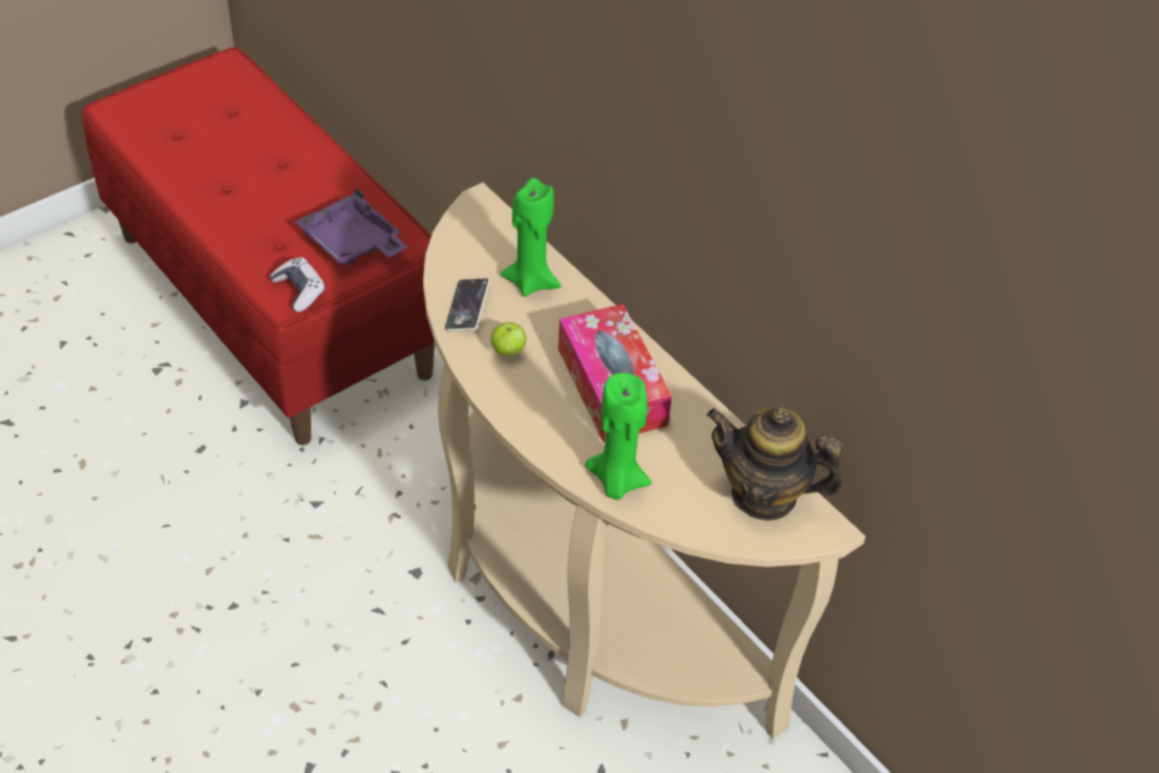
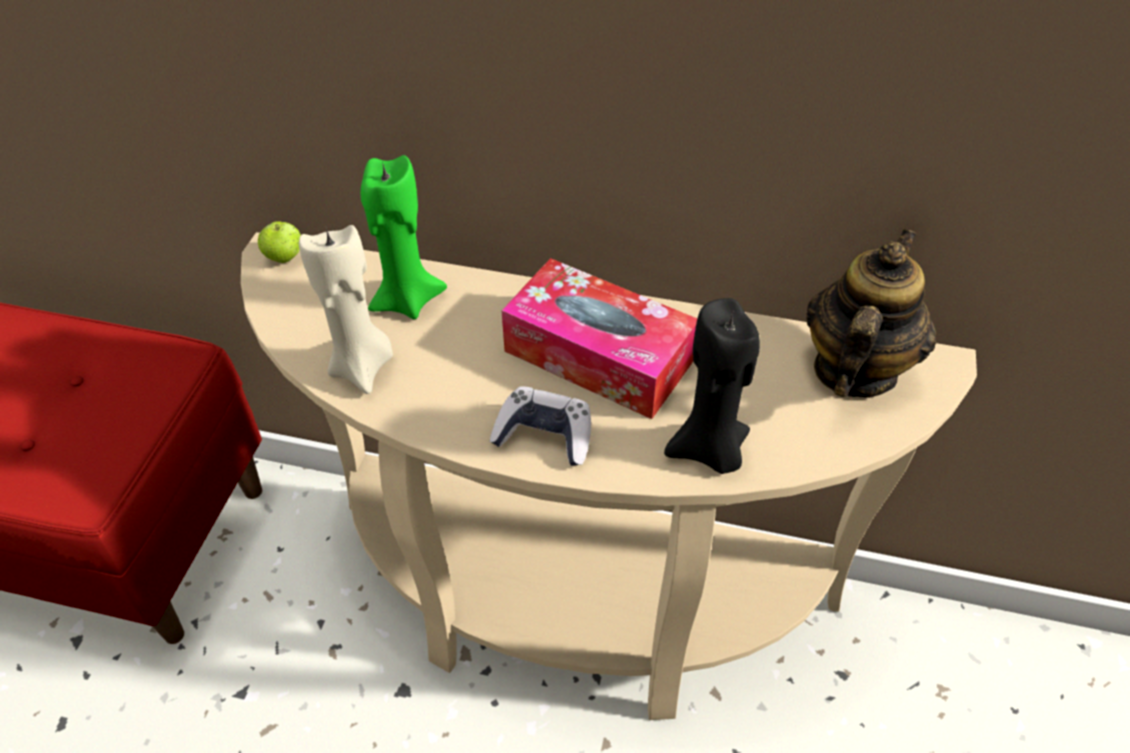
camera: 35 degrees left, 0 degrees up
game controller [269,257,325,312] -> game controller moved to [490,386,591,466]
purple tray [296,188,408,265] -> none
phone [444,278,490,331] -> beige candle [299,225,393,394]
apple [491,322,526,356] -> apple moved to [258,221,301,263]
green candle [585,373,652,500] -> black candle [664,298,760,474]
teapot [707,406,843,521] -> teapot turned 135 degrees clockwise [806,229,936,398]

